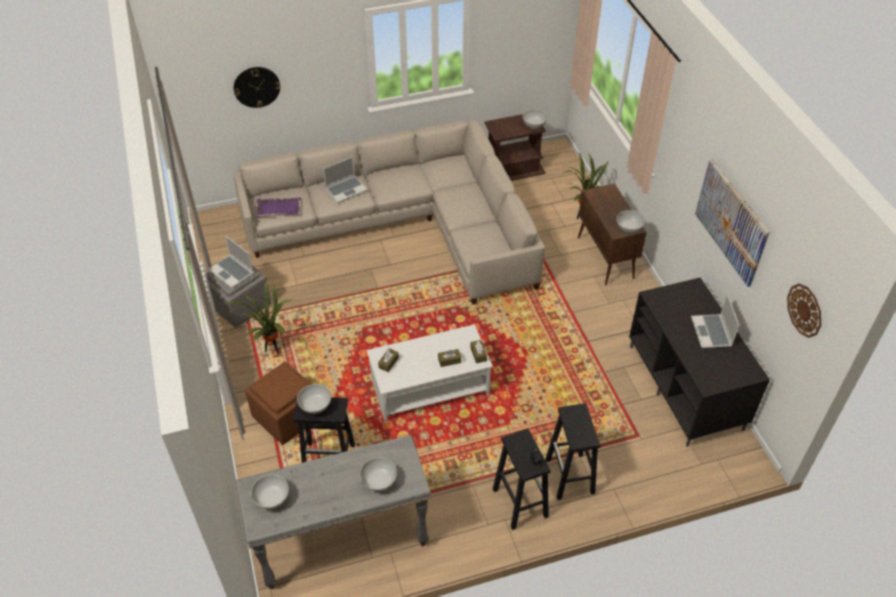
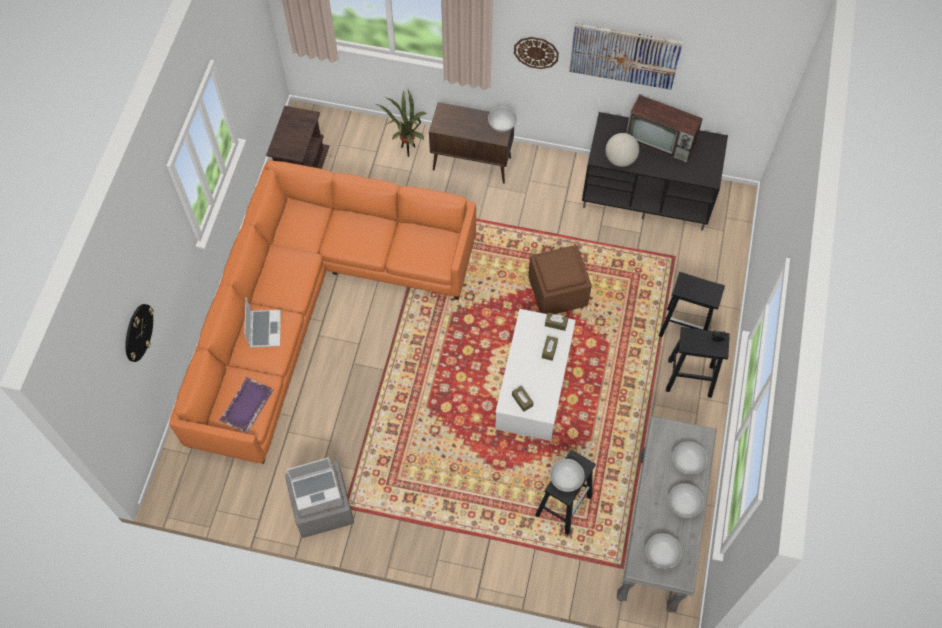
camera: 60 degrees left, 15 degrees up
potted plant [226,279,292,354] -> none
beige sofa [234,119,545,305] -> orange sofa [169,161,476,464]
brown ottoman [245,362,311,445] -> brown ottoman moved to [528,245,592,314]
white bowl [523,109,548,129] -> white bowl moved to [668,484,704,518]
laptop [691,294,740,348] -> television [626,95,703,162]
wall clock [787,284,821,338] -> wall clock moved to [514,37,559,69]
none -> globe [605,133,639,167]

